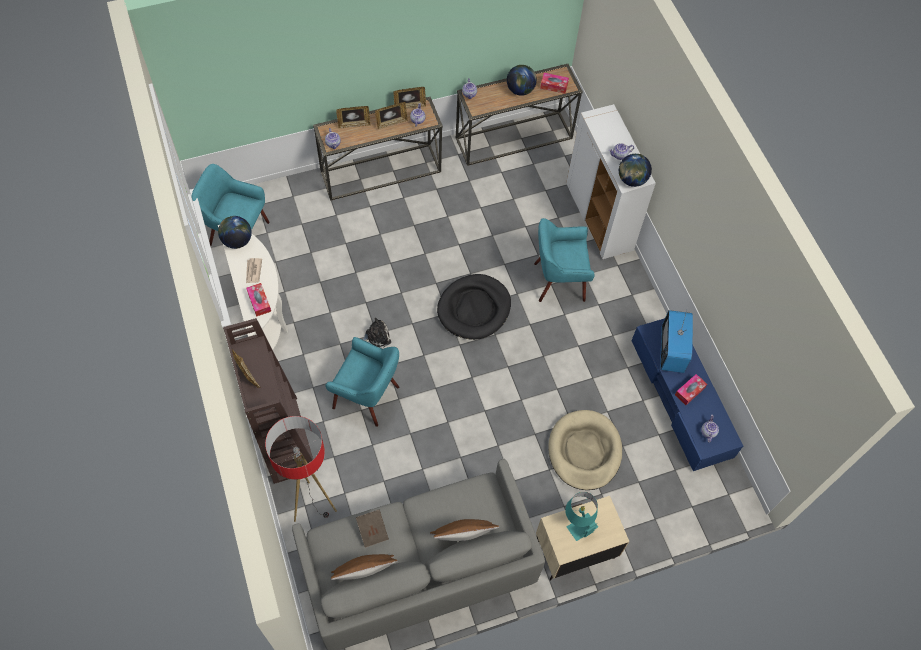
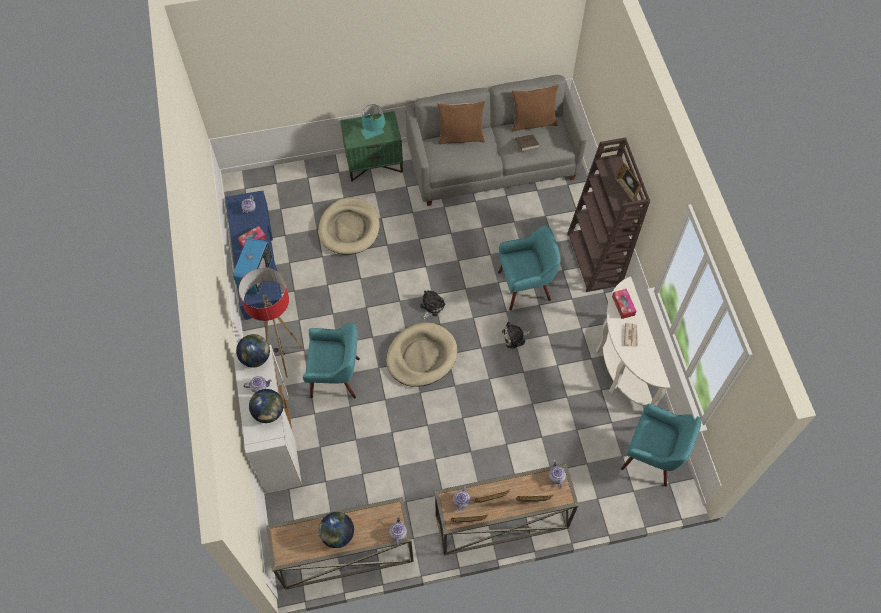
camera: 170 degrees left, 0 degrees up
globe [218,216,252,249] -> globe moved to [249,389,284,423]
floor lamp [265,416,337,522] -> floor lamp moved to [239,268,303,378]
turquoise armchair [325,337,399,427] -> turquoise armchair turned 135 degrees clockwise [498,225,561,311]
black dog bed [437,274,511,340] -> beige dog bed [386,322,458,387]
beige nightstand [536,496,629,580] -> green nightstand [340,111,403,181]
tissue box [540,73,569,94] -> none
none -> plush toy [420,290,446,320]

